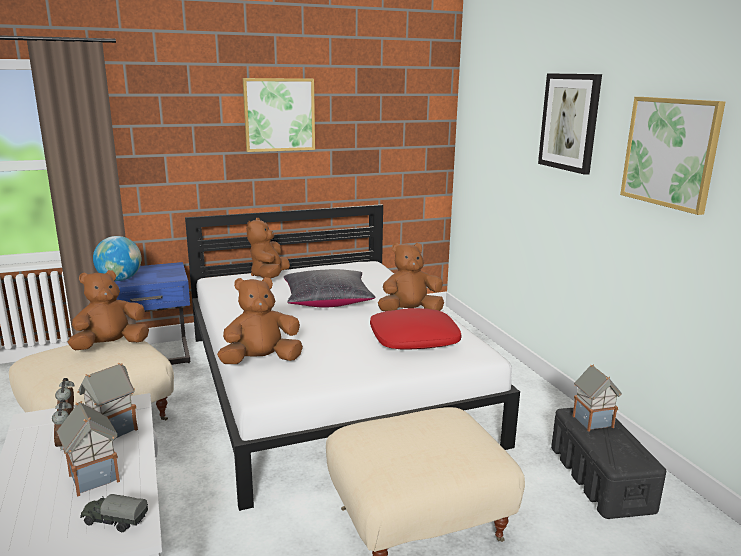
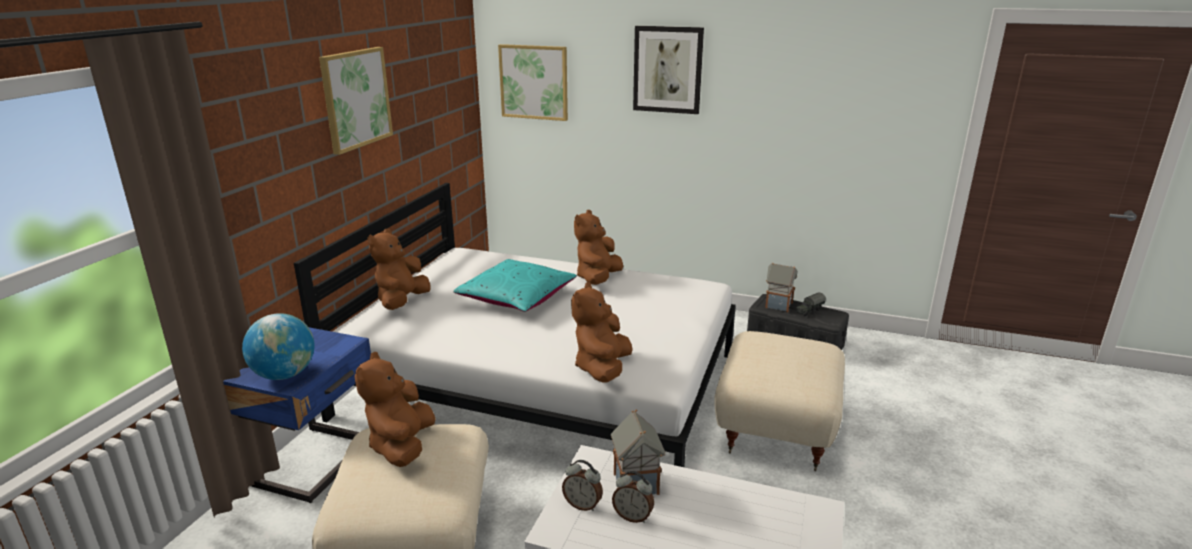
camera: 50 degrees left, 5 degrees up
toy house [57,401,120,497] -> none
toy truck [80,494,148,532] -> toy truck moved to [796,292,826,316]
brown plush toy [246,218,290,279] -> brown plush toy turned 60 degrees clockwise [367,229,431,310]
black pillow [284,269,376,308] -> turquoise pillow [453,259,577,312]
red pillow [370,308,461,350] -> none
picture [620,97,725,215] -> picture moved to [498,44,568,121]

